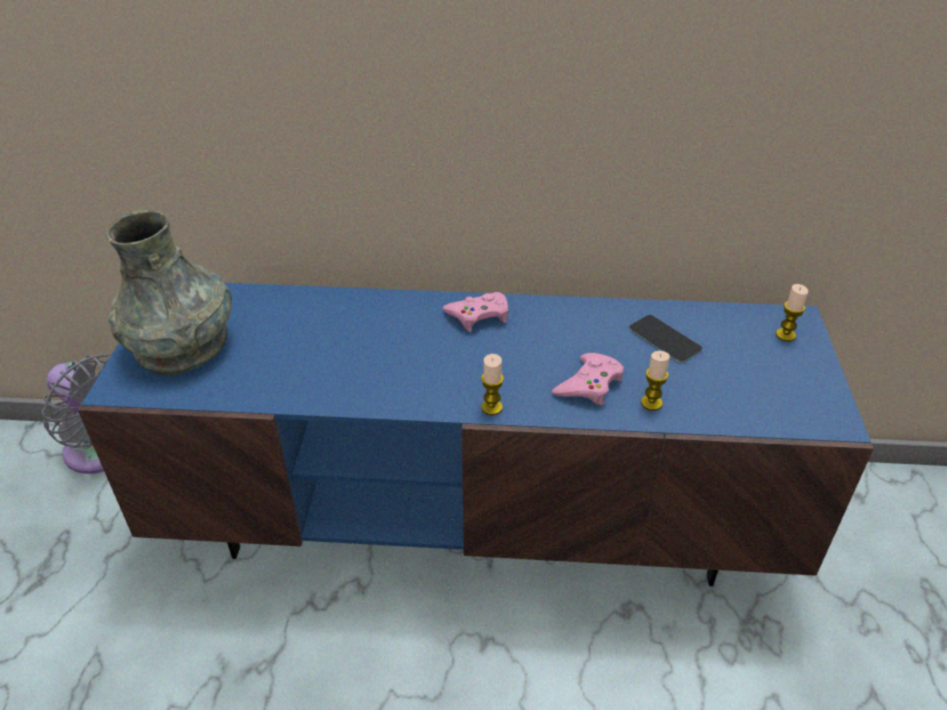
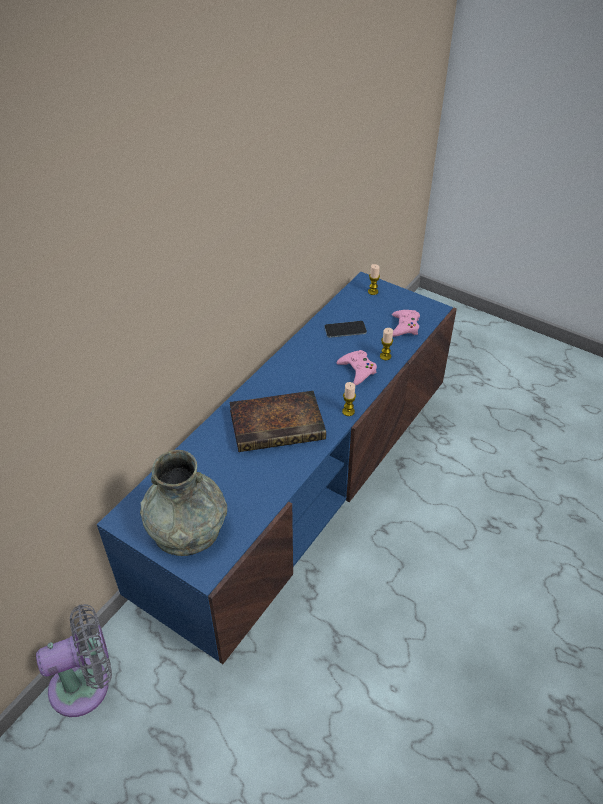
camera: 60 degrees left, 5 degrees up
pink game controller [443,292,509,332] -> pink game controller moved to [392,310,420,337]
none -> book [230,391,326,452]

